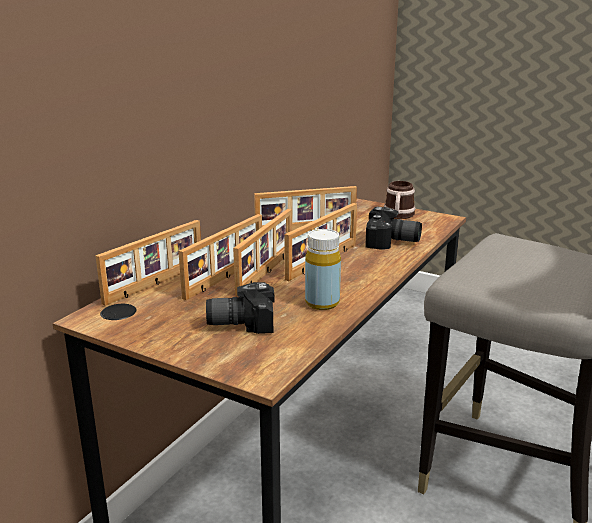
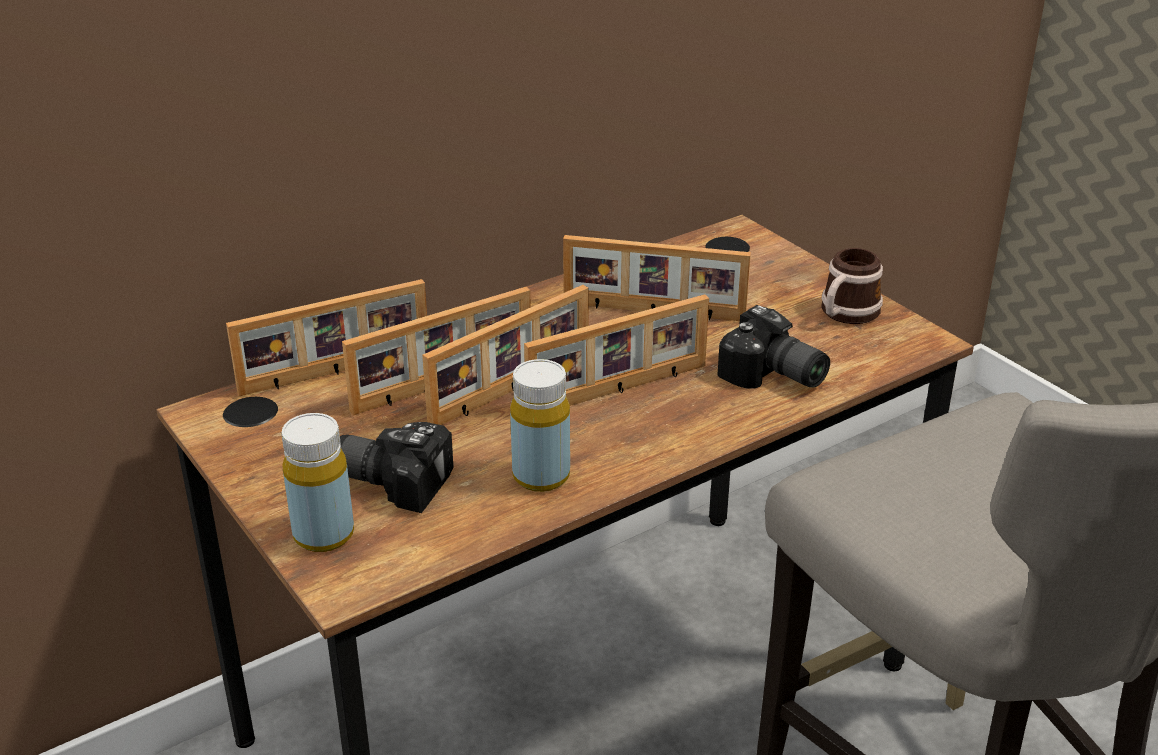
camera: 25 degrees right, 10 degrees up
none -> yellow bottle [281,413,354,552]

